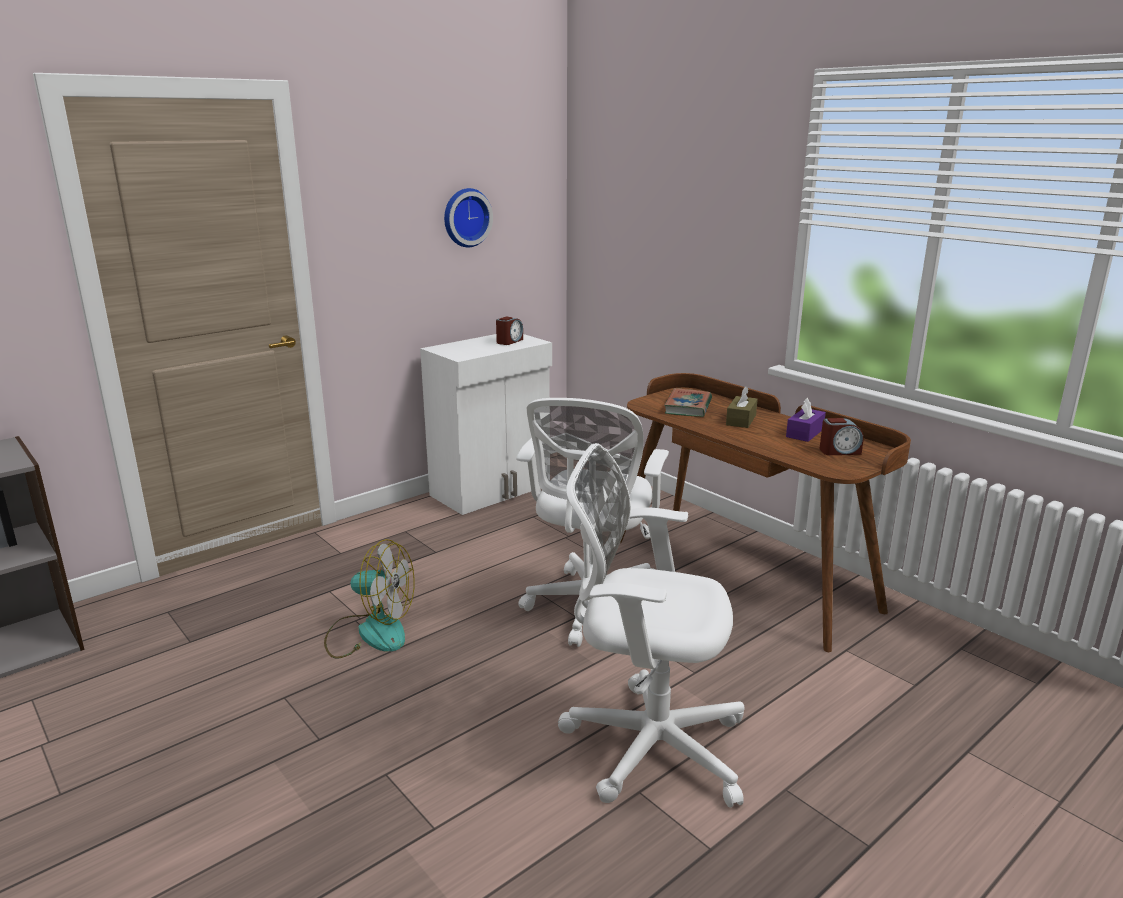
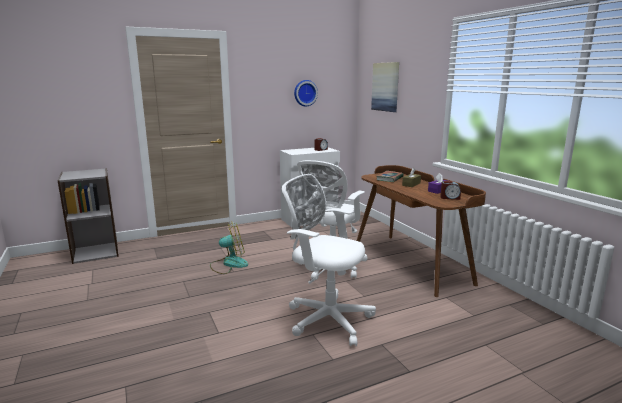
camera: 15 degrees right, 5 degrees down
fan [324,539,415,659] -> fan turned 45 degrees counterclockwise [210,221,248,274]
none -> picture [371,62,399,112]

